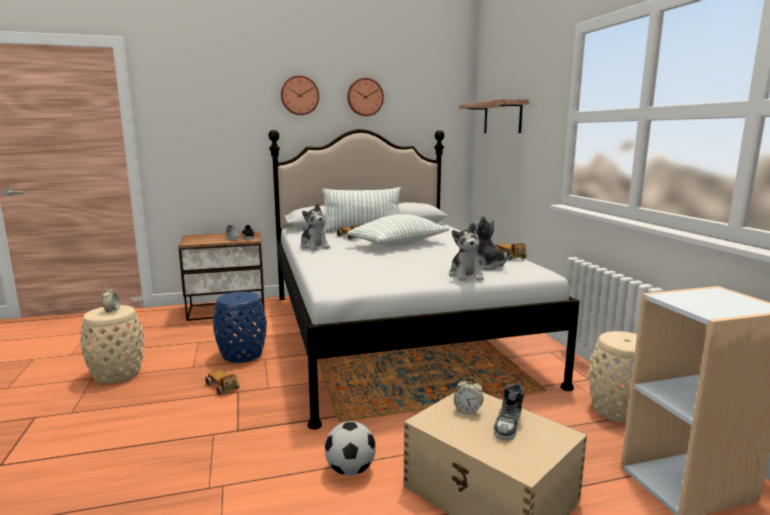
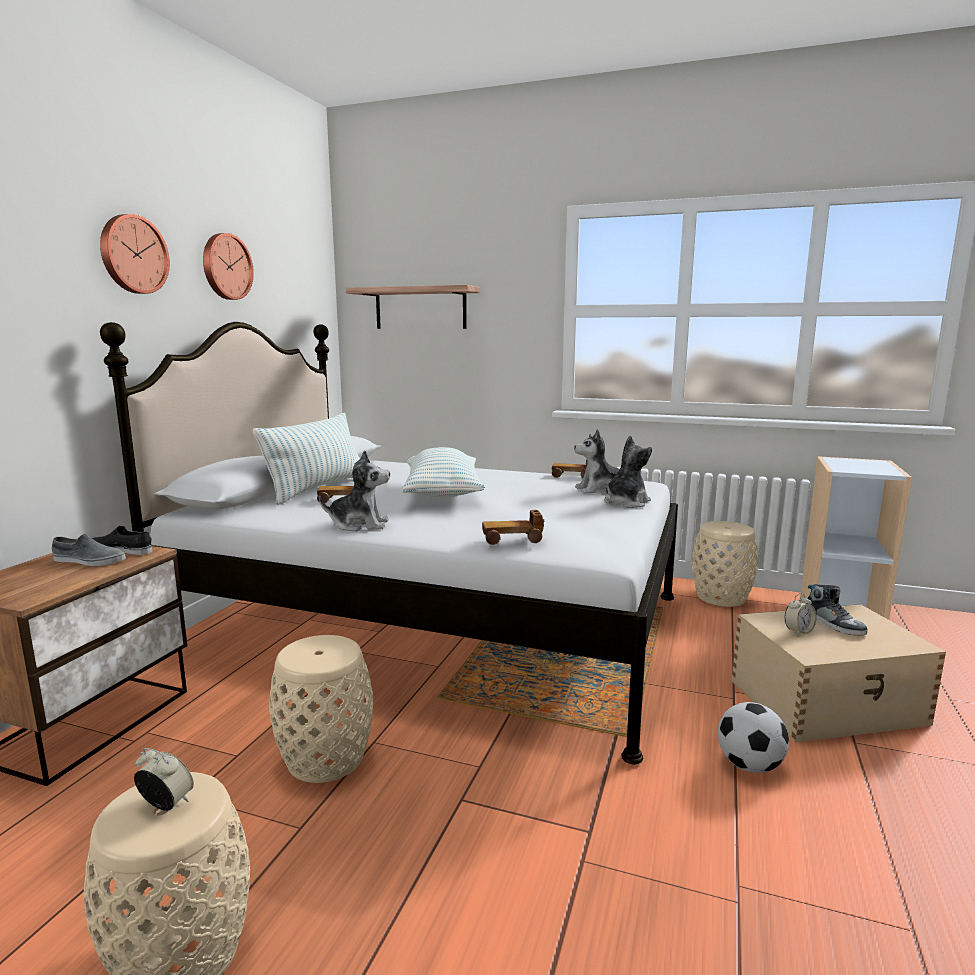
camera: 55 degrees left, 0 degrees up
toy car [205,370,240,395] -> toy car moved to [482,510,544,545]
blue stool [213,291,267,363] -> beige stool [269,635,373,783]
plush toy [449,223,484,281] -> plush toy turned 75 degrees counterclockwise [604,436,652,508]

